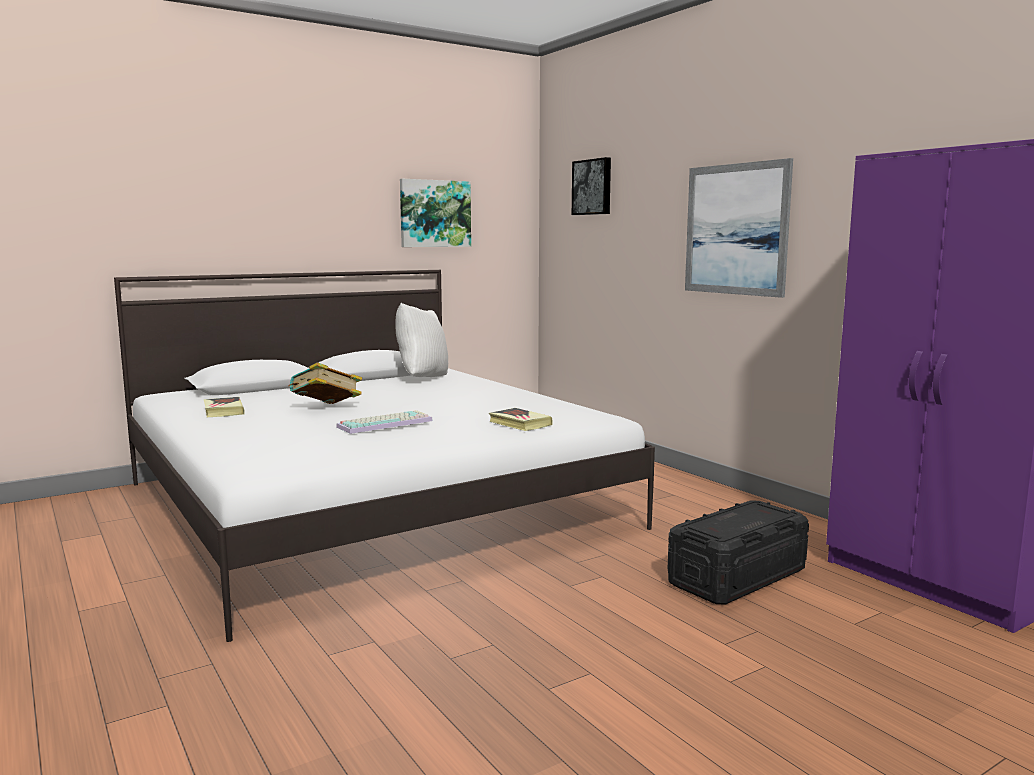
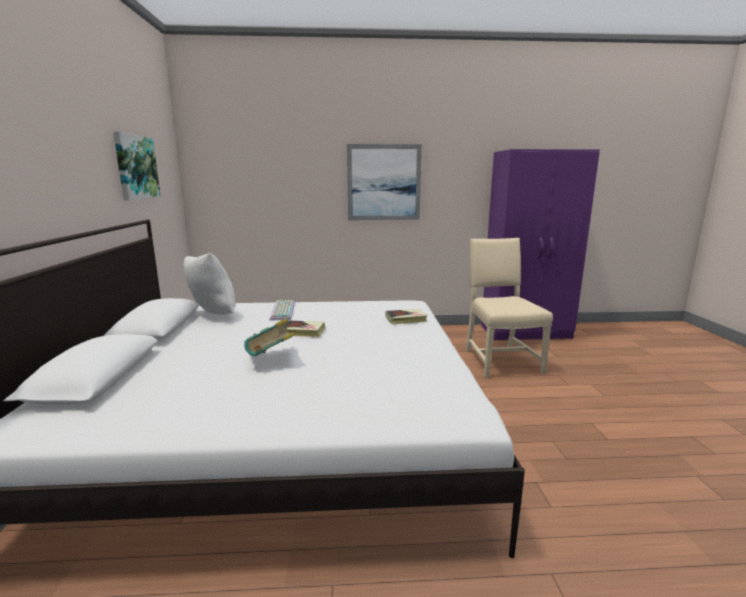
camera: 60 degrees left, 5 degrees up
book [204,397,245,417] -> book moved to [285,320,325,337]
keyboard [336,410,433,434] -> keyboard moved to [269,300,295,321]
picture [572,157,611,215] -> none
black storage box [668,500,809,605] -> beige chair [465,238,553,378]

